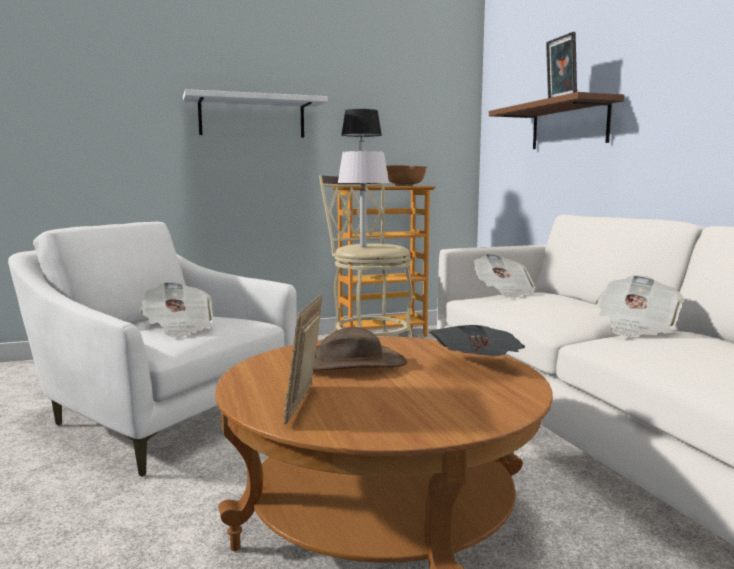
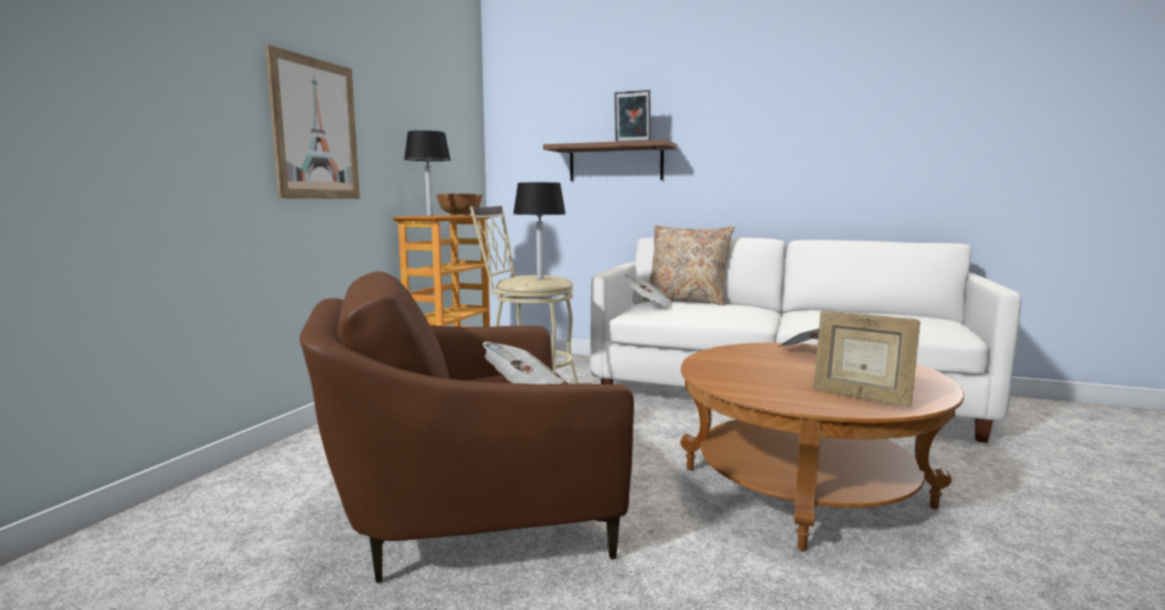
camera: 50 degrees left, 0 degrees up
white armchair [8,222,297,477] -> brown armchair [299,271,634,583]
white shelf [183,89,328,138] -> picture [265,45,360,199]
brown hat [313,327,407,371] -> none
white table lamp [337,151,389,247] -> black table lamp [513,182,566,280]
newspaper [596,275,684,337] -> none
none -> beige pillow [644,225,734,305]

